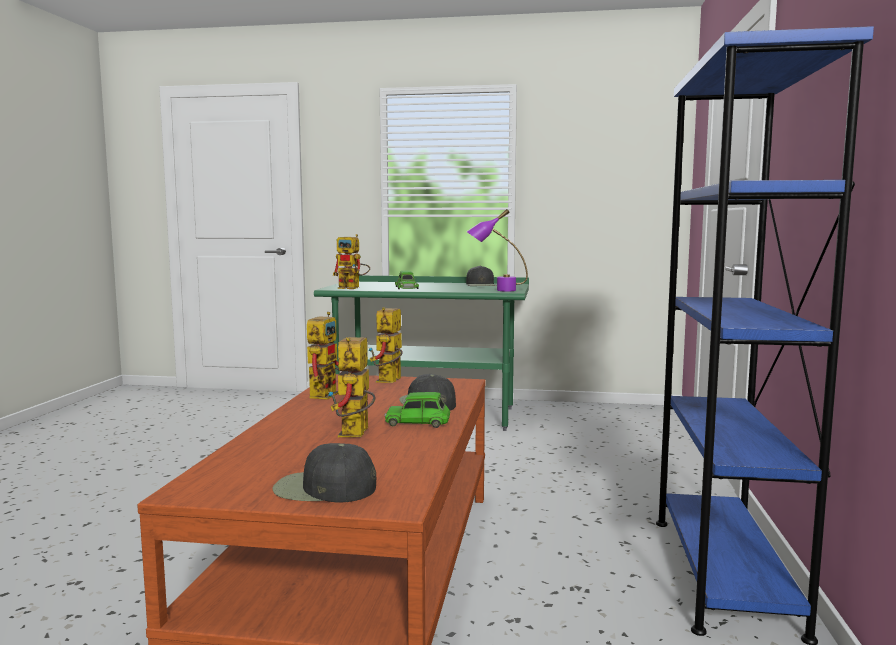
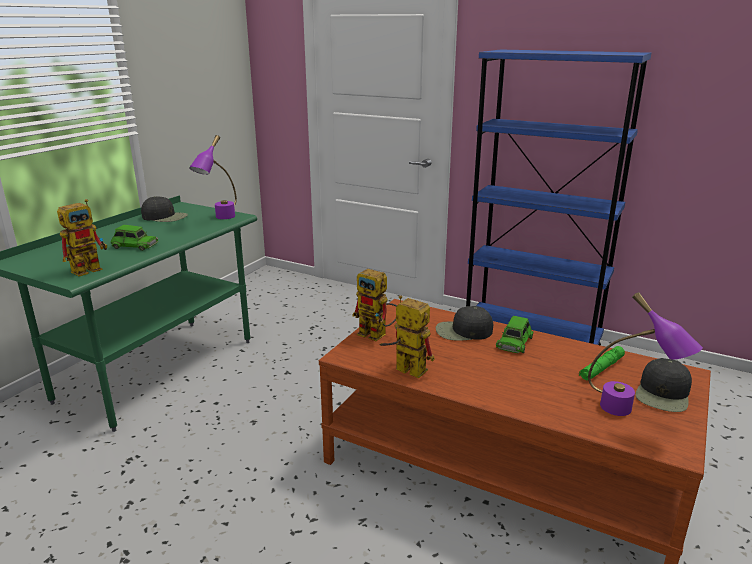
camera: 70 degrees left, 15 degrees up
toy robot [328,337,376,437] -> none
none -> green flashlight [579,346,625,380]
none -> purple table lamp [588,292,703,416]

